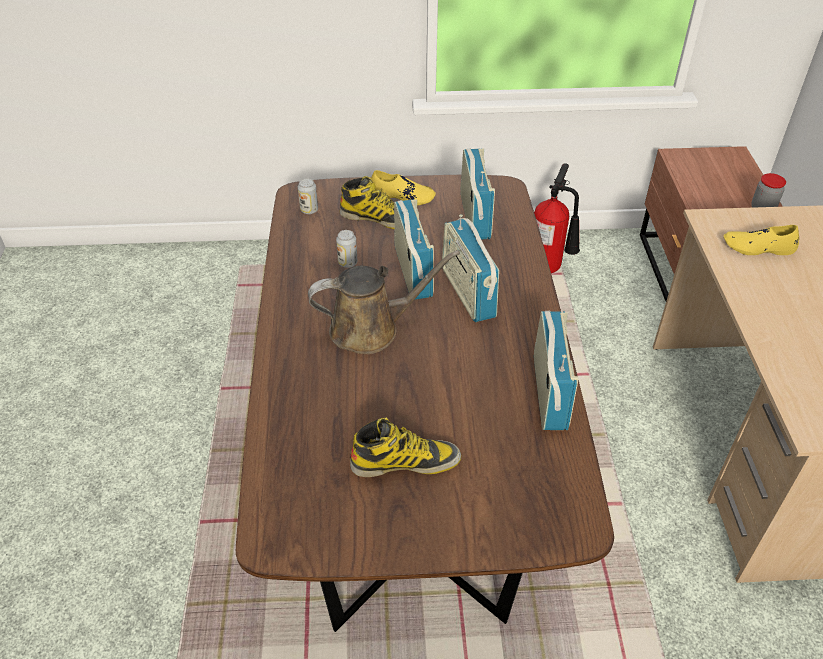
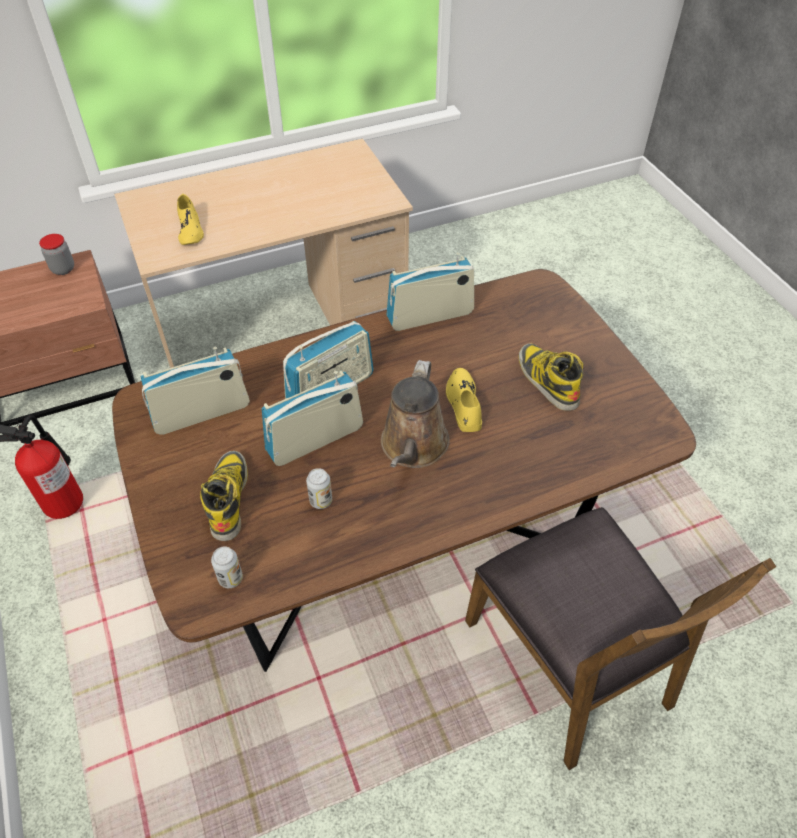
camera: 110 degrees left, 5 degrees up
brown watering can [308,250,460,354] -> brown watering can turned 135 degrees counterclockwise [381,360,450,468]
yellow shoe [371,170,436,205] -> yellow shoe moved to [446,368,482,432]
none -> brown chair [465,507,776,770]

